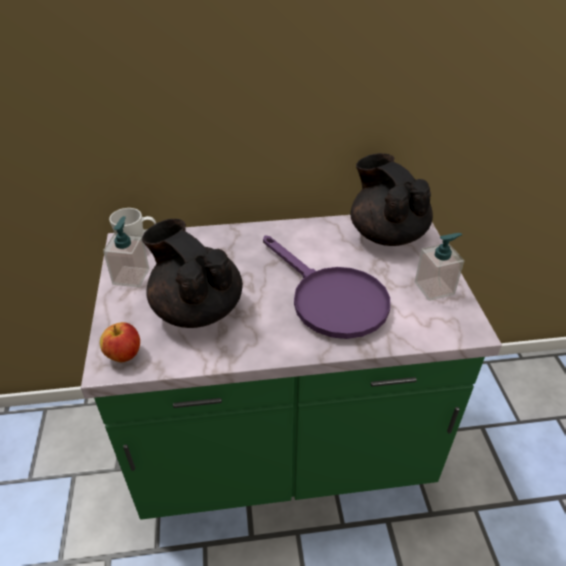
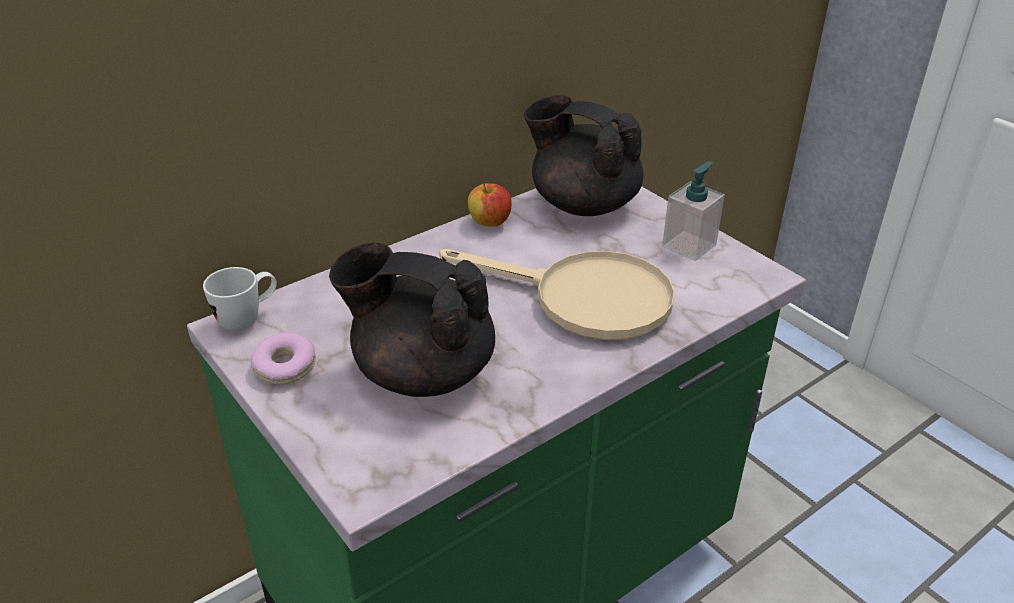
camera: 30 degrees left, 5 degrees down
apple [100,322,140,362] -> apple moved to [468,183,512,227]
soap dispenser [103,216,149,287] -> donut [251,333,316,384]
purple frying pan [263,235,390,339] -> beige frying pan [439,249,675,340]

